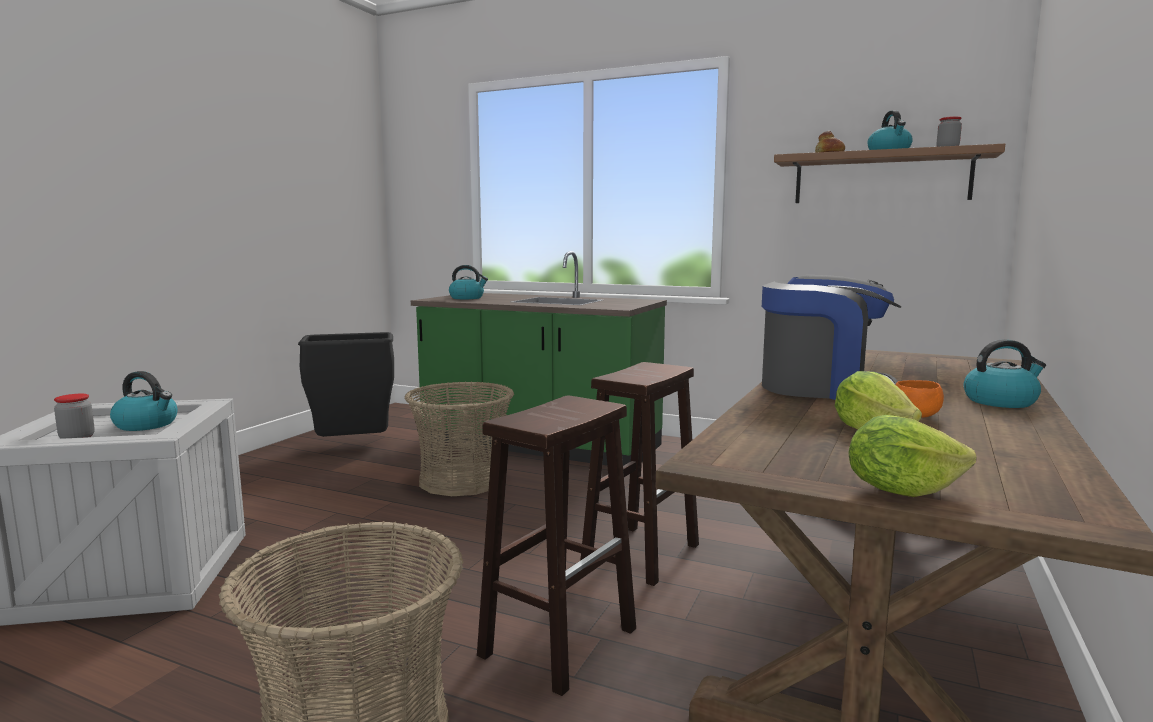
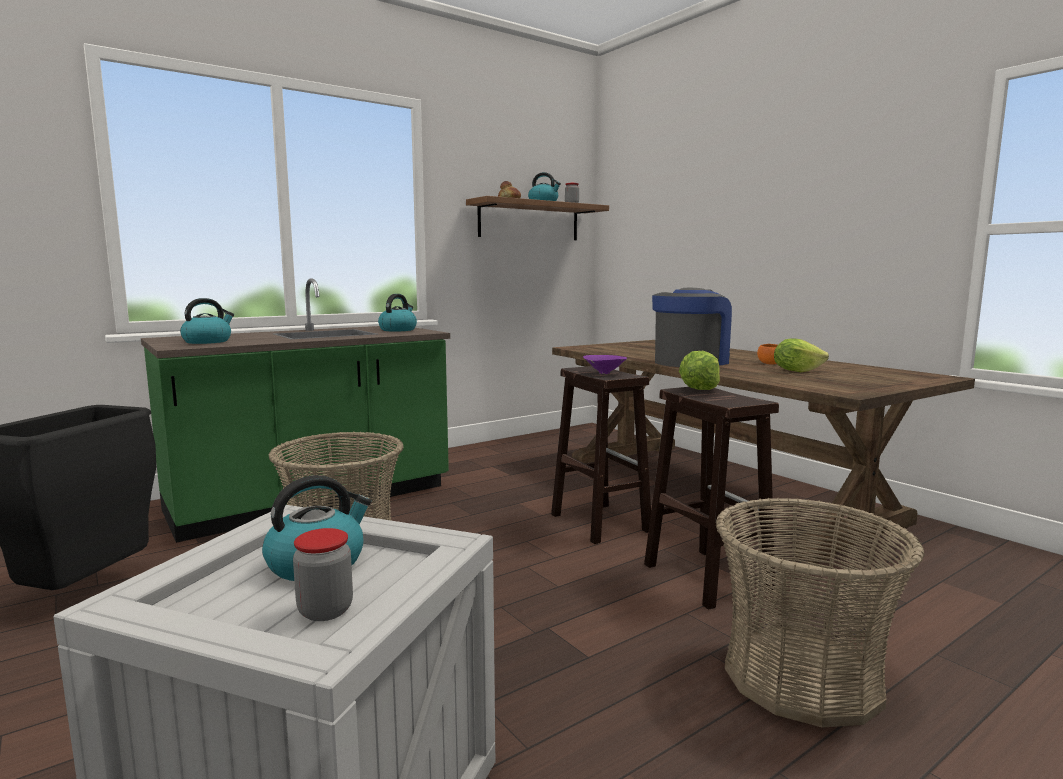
camera: 60 degrees left, 0 degrees up
lettuce [849,415,976,497] -> lettuce moved to [679,351,720,390]
kettle [964,339,1046,408] -> kettle moved to [378,294,417,331]
none -> purple bowl [583,355,627,374]

